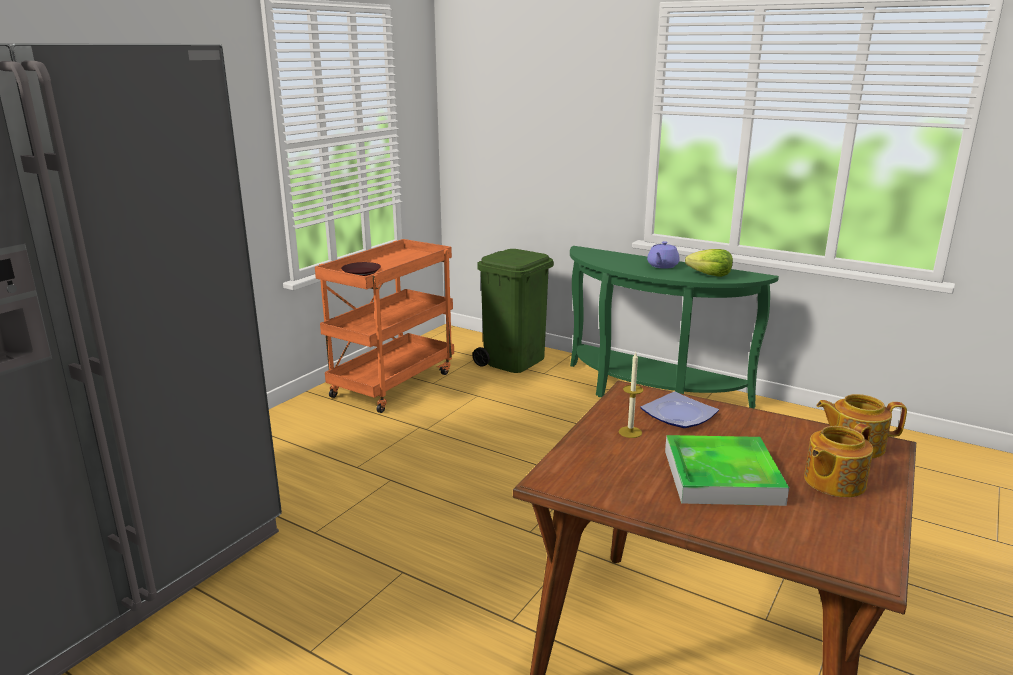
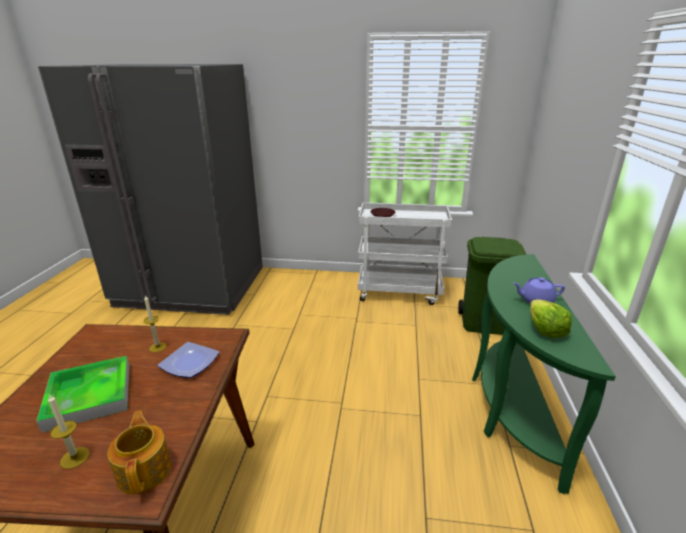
camera: 65 degrees right, 5 degrees up
orange cart [315,239,454,413] -> white cart [358,202,452,305]
teapot [804,423,873,497] -> candle [48,394,90,469]

